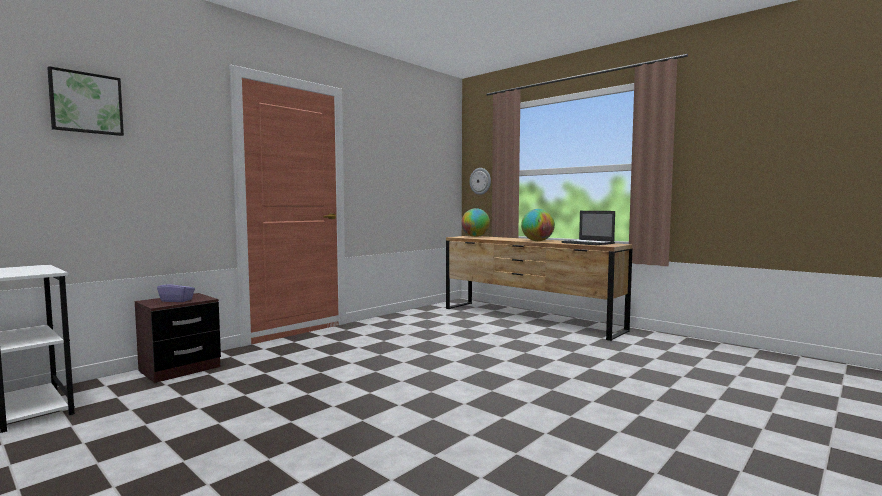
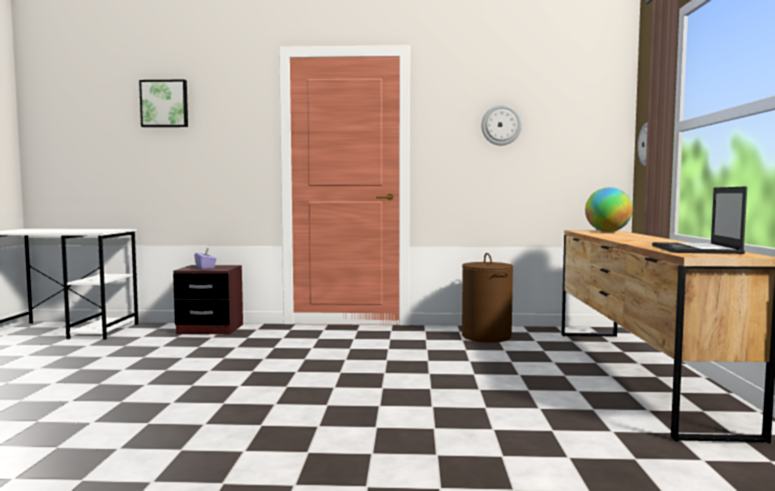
camera: 50 degrees right, 0 degrees up
globe [521,209,555,241] -> none
none -> brown laundry basket [462,253,513,343]
none -> wall clock [481,105,522,145]

